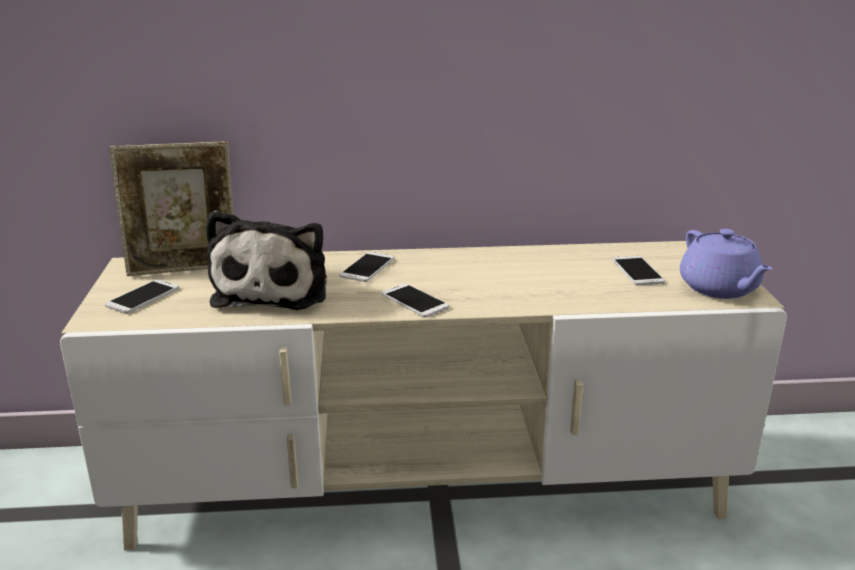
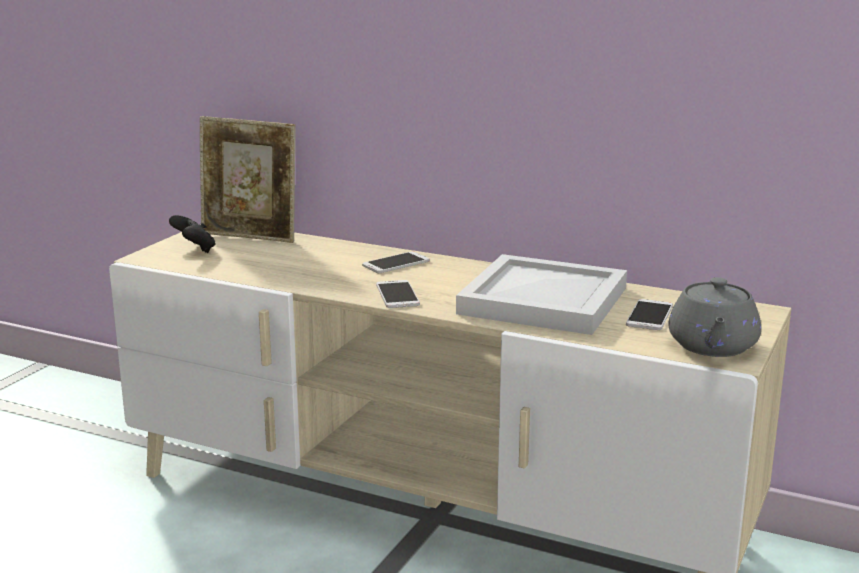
camera: 30 degrees right, 5 degrees down
phone [105,279,179,314] -> black game controller [169,215,216,253]
plush toy [206,210,327,310] -> none
purple teapot [680,229,772,299] -> grey teapot [668,277,761,357]
none -> white tray [456,254,627,335]

